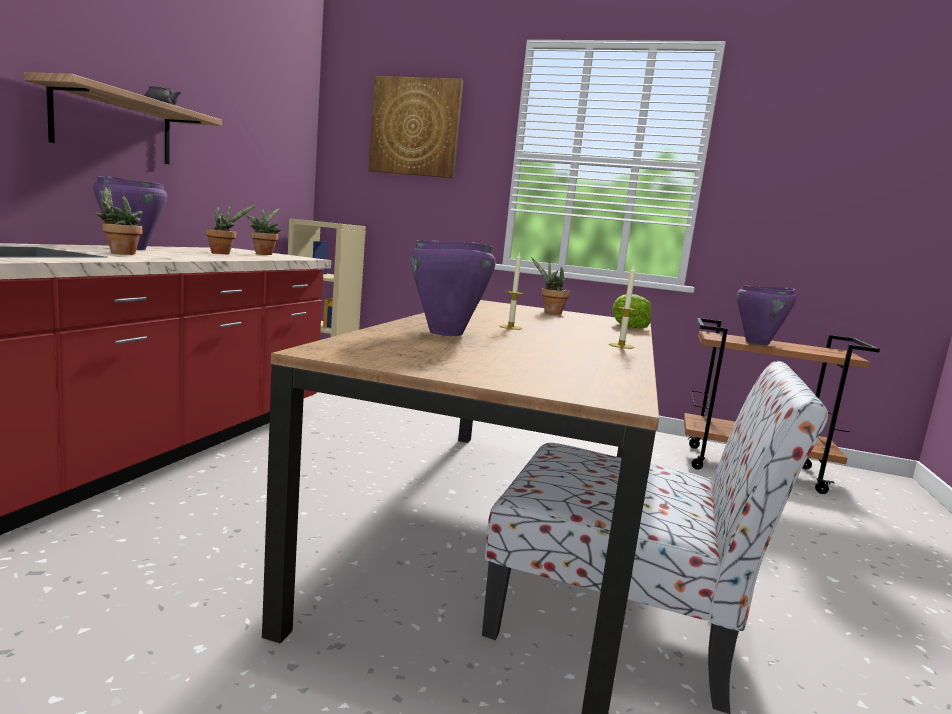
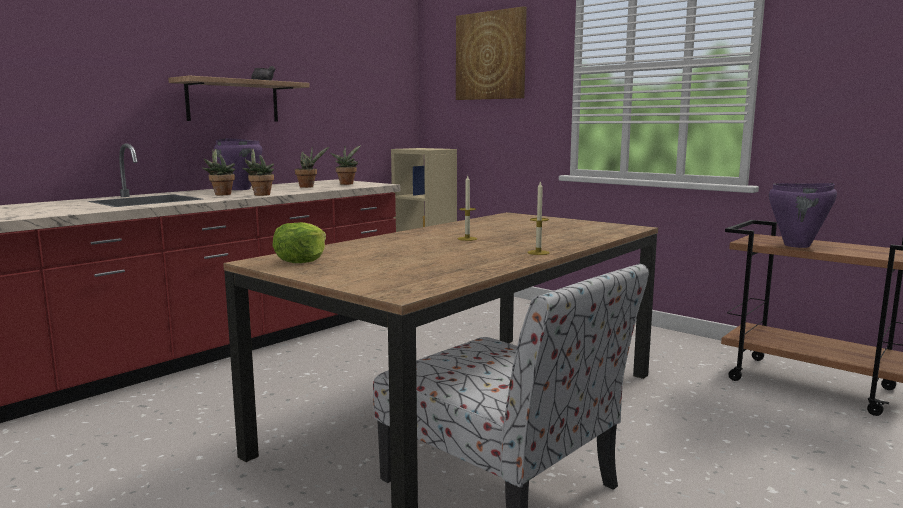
camera: 25 degrees right, 0 degrees up
purple cooking pot [410,240,495,336] -> none
potted plant [531,257,570,314] -> potted plant moved to [242,149,274,196]
lettuce [612,294,652,328] -> lettuce moved to [272,222,326,263]

